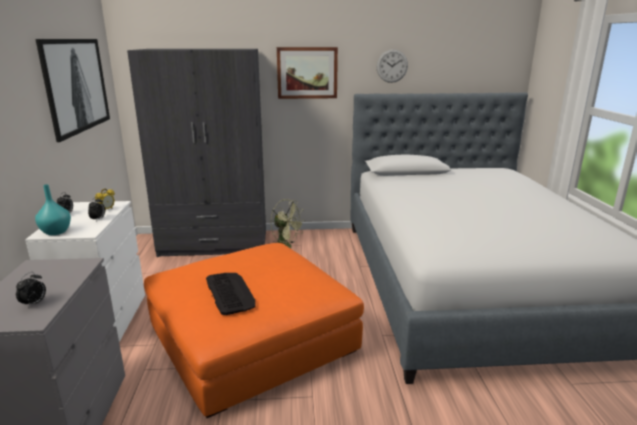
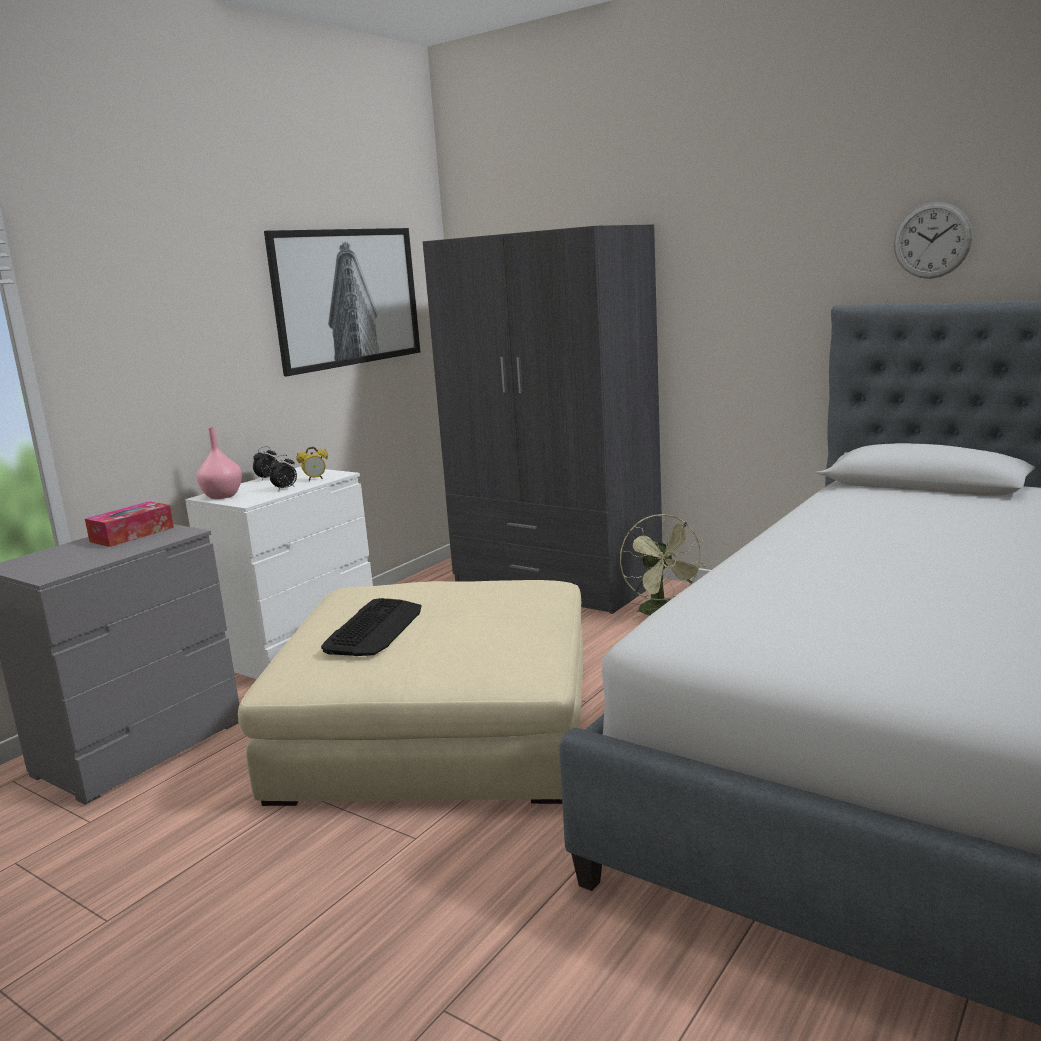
camera: 40 degrees right, 5 degrees down
alarm clock [16,272,46,308] -> none
turquoise vase [35,184,71,235] -> pink vase [196,427,242,499]
orange ottoman [144,243,364,418] -> beige ottoman [238,580,583,806]
picture [277,47,338,99] -> none
none -> tissue box [85,501,174,547]

